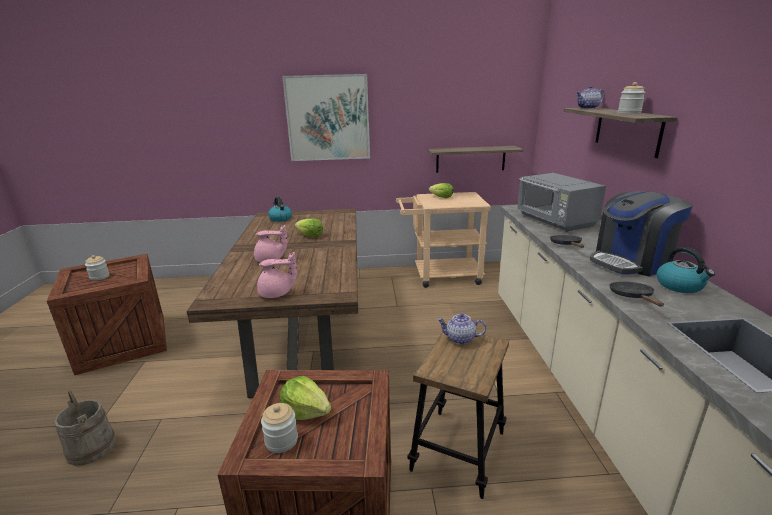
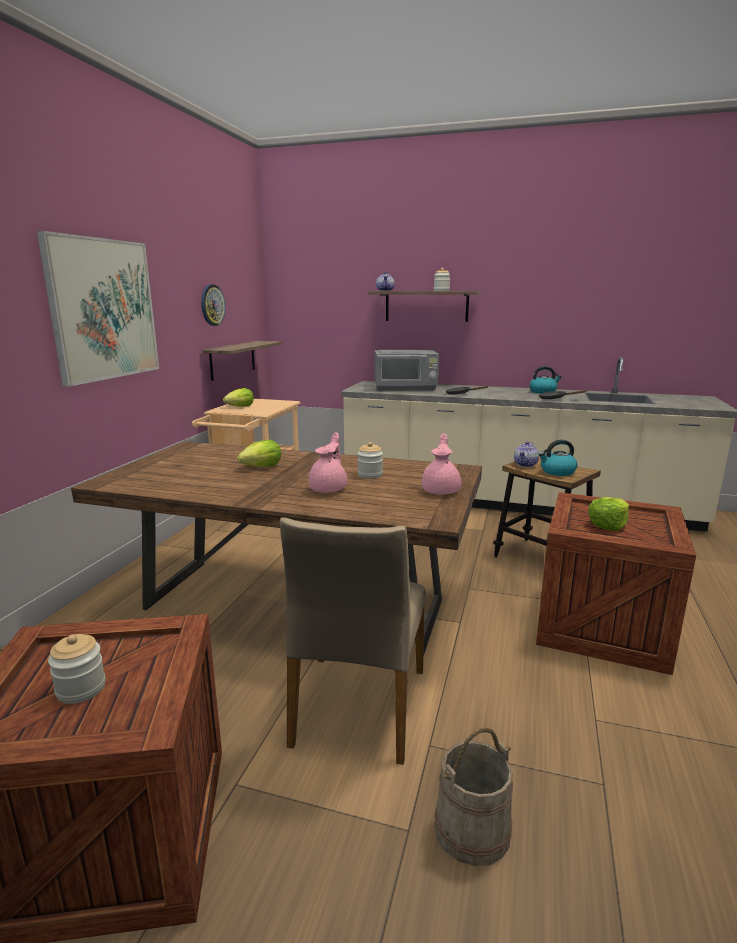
camera: 70 degrees left, 5 degrees down
jar [261,403,298,453] -> jar moved to [357,442,383,479]
kettle [268,197,292,222] -> kettle moved to [539,440,578,476]
coffee machine [590,191,693,276] -> none
none -> wall clock [201,284,226,326]
none -> beige chair [280,517,426,765]

